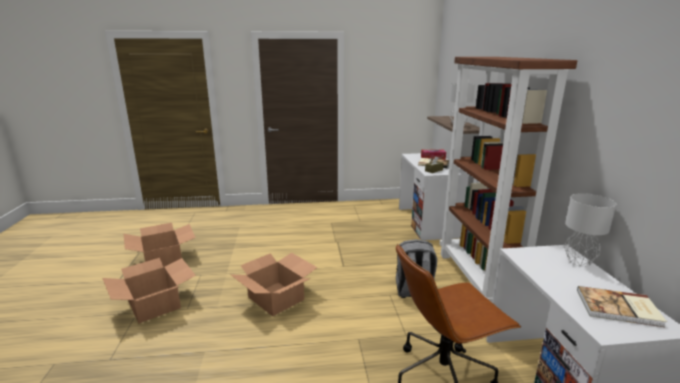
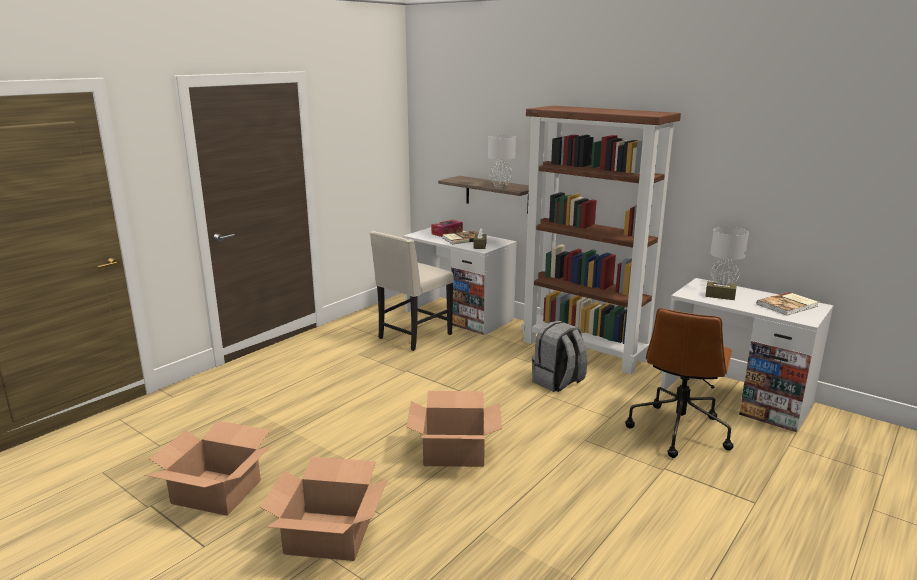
camera: 45 degrees left, 0 degrees up
none -> beige chair [370,231,454,351]
none -> brown tissue box [705,274,736,300]

